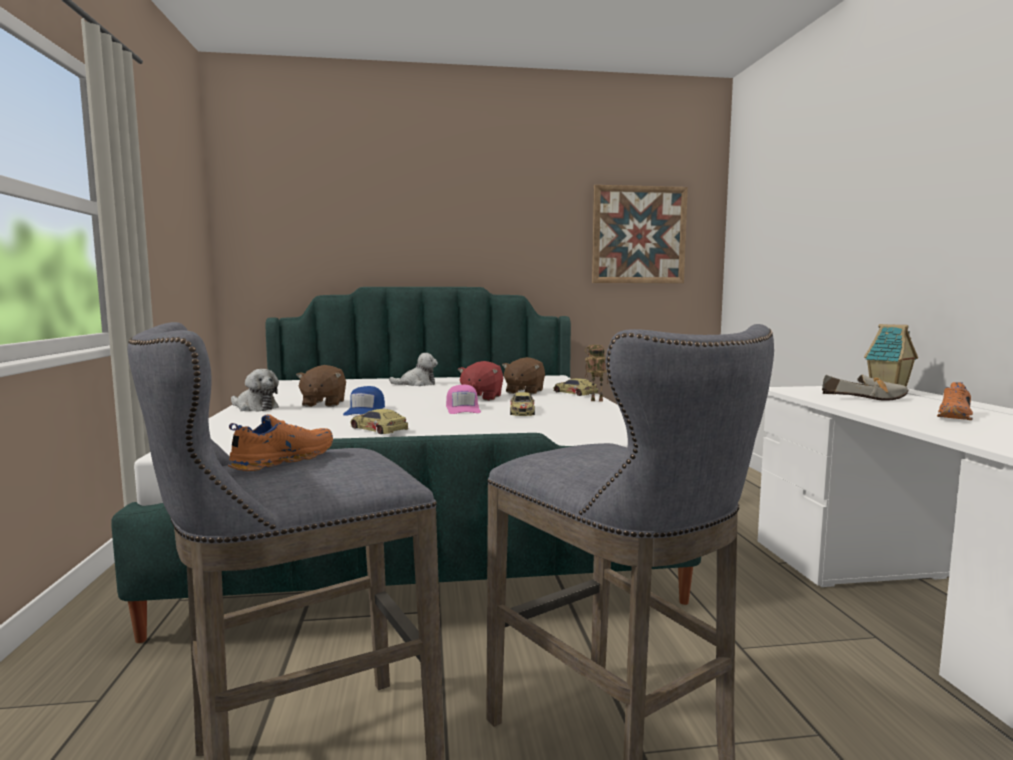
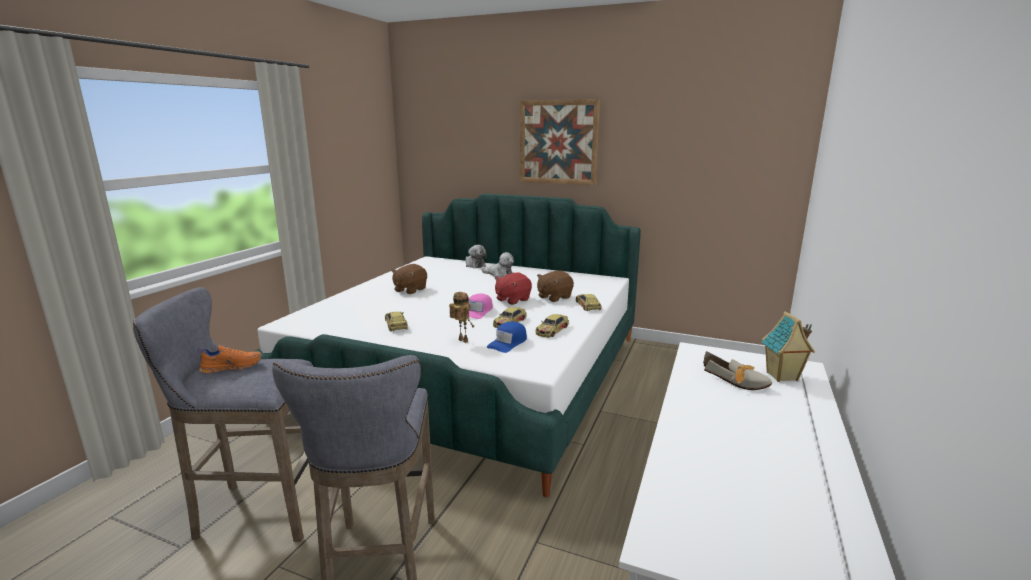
camera: 30 degrees right, 10 degrees up
plush toy [231,369,279,412] -> plush toy moved to [466,245,487,268]
blue cap [343,386,385,416] -> blue cap moved to [487,322,527,353]
toy robot [585,345,609,402] -> toy robot moved to [449,292,474,343]
picture [592,185,688,283] -> picture moved to [520,99,600,185]
orange shoe [937,382,973,420] -> none
none -> toy car [536,314,569,338]

